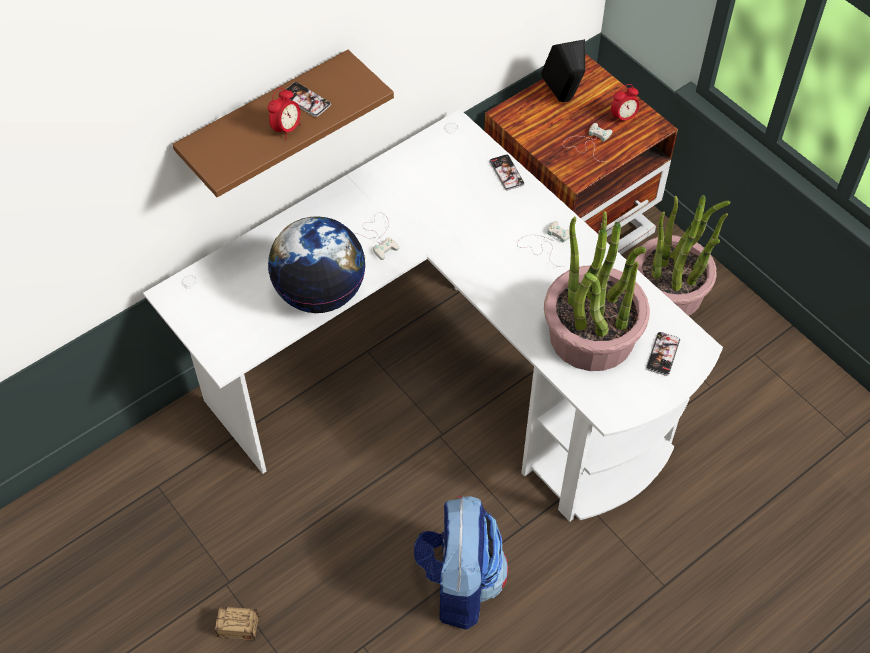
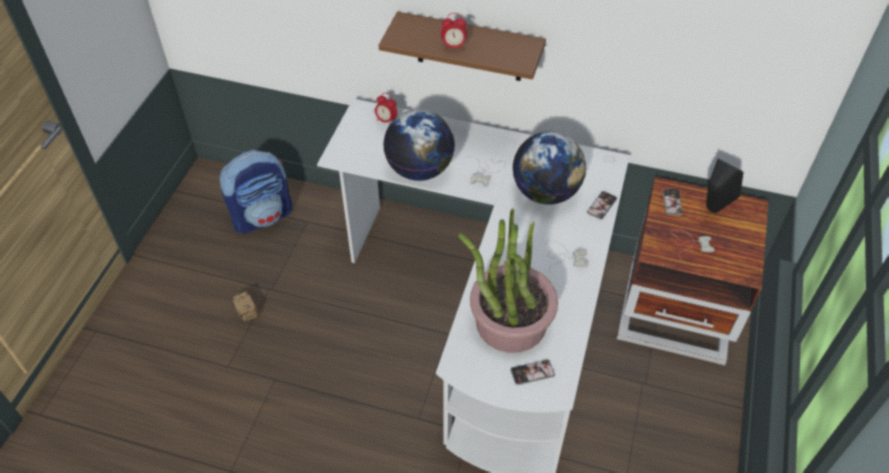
camera: 55 degrees right, 5 degrees down
phone [285,82,331,117] -> phone moved to [662,189,683,215]
backpack [414,496,508,630] -> backpack moved to [220,150,292,233]
alarm clock [611,84,639,125] -> alarm clock moved to [375,93,397,125]
potted plant [635,195,730,316] -> none
none -> globe [512,131,586,205]

